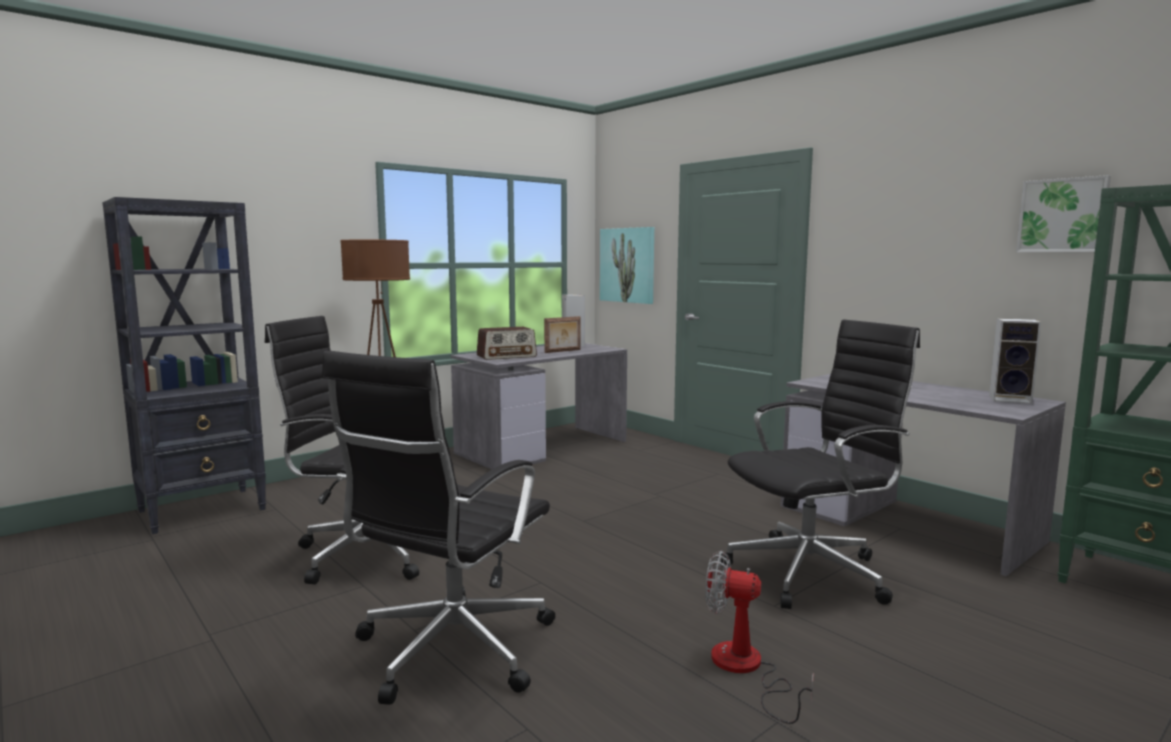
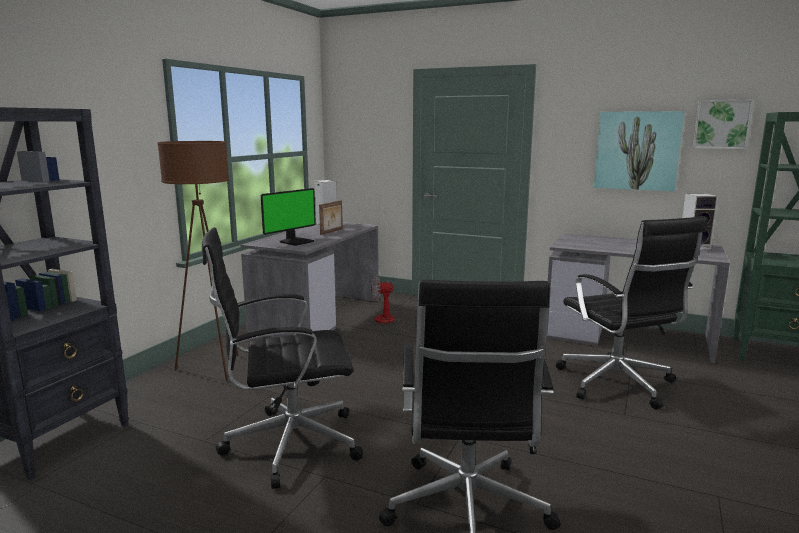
camera: 25 degrees left, 5 degrees up
radio [477,327,537,360] -> monitor [261,188,316,246]
picture [600,227,654,304] -> picture moved to [594,111,685,191]
fan [706,551,813,724] -> fan moved to [371,276,417,332]
black office chair [717,319,920,609] -> black office chair turned 120 degrees clockwise [556,216,707,409]

